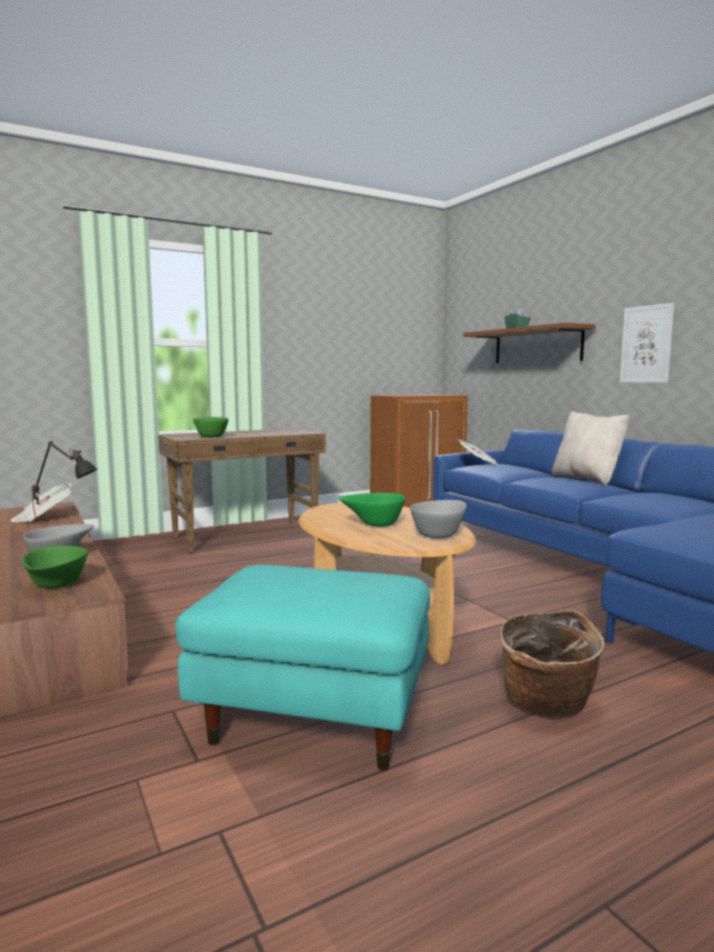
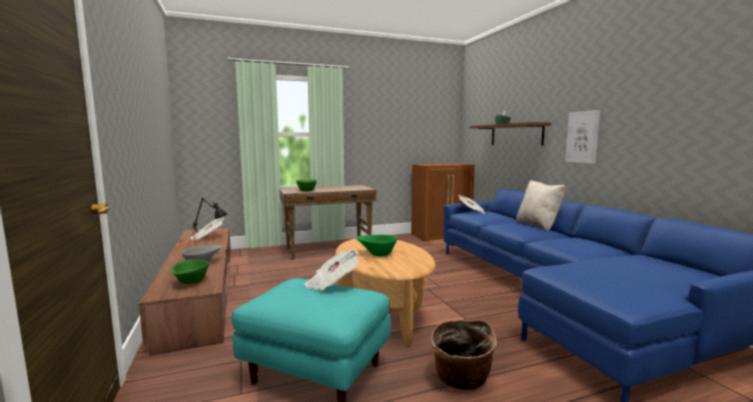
camera: 10 degrees right, 0 degrees up
grey bowl [410,500,467,538] -> none
none -> newspaper [304,250,359,291]

